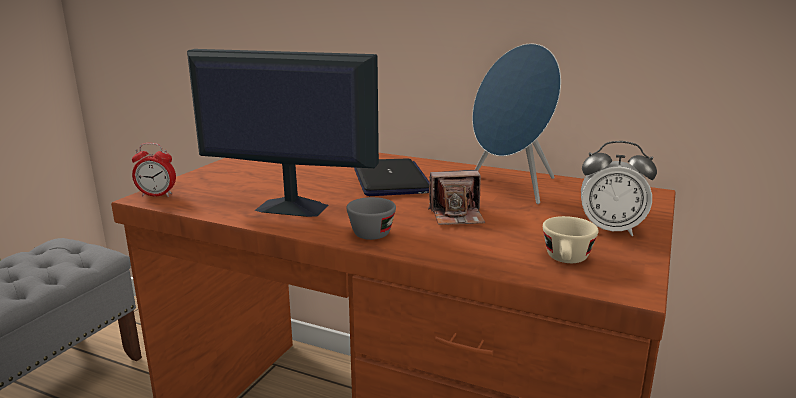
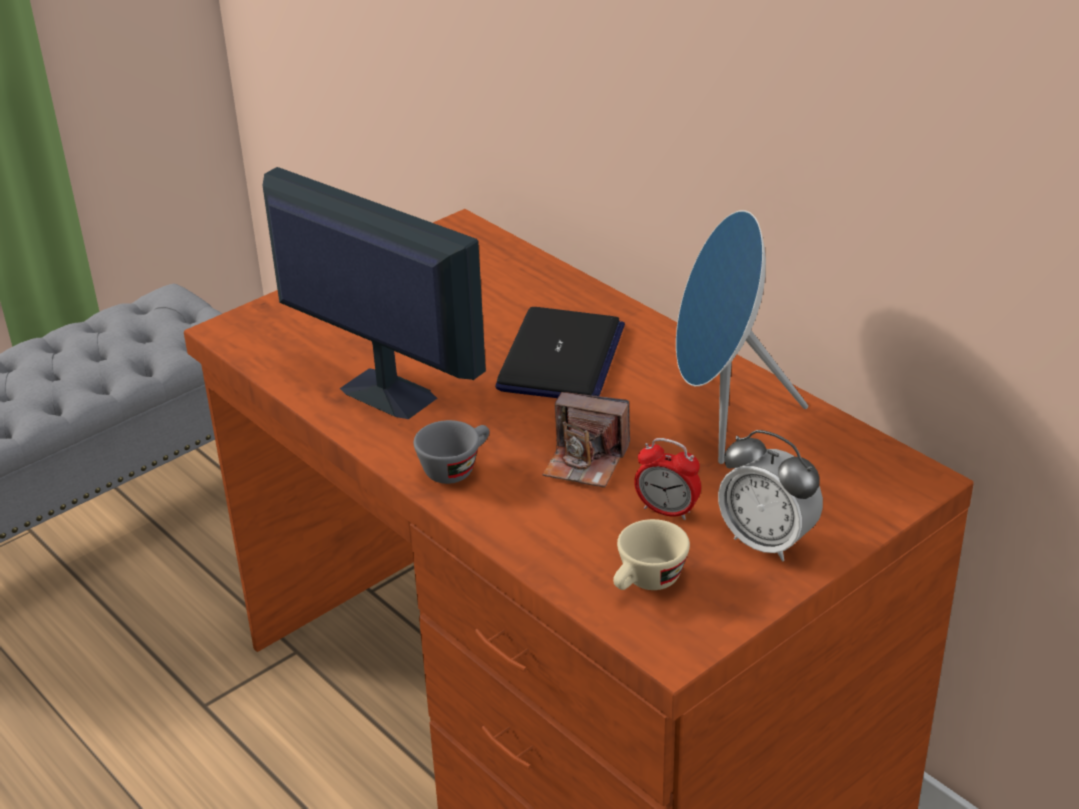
camera: 25 degrees right, 15 degrees up
alarm clock [132,143,176,197] -> alarm clock moved to [634,438,701,520]

